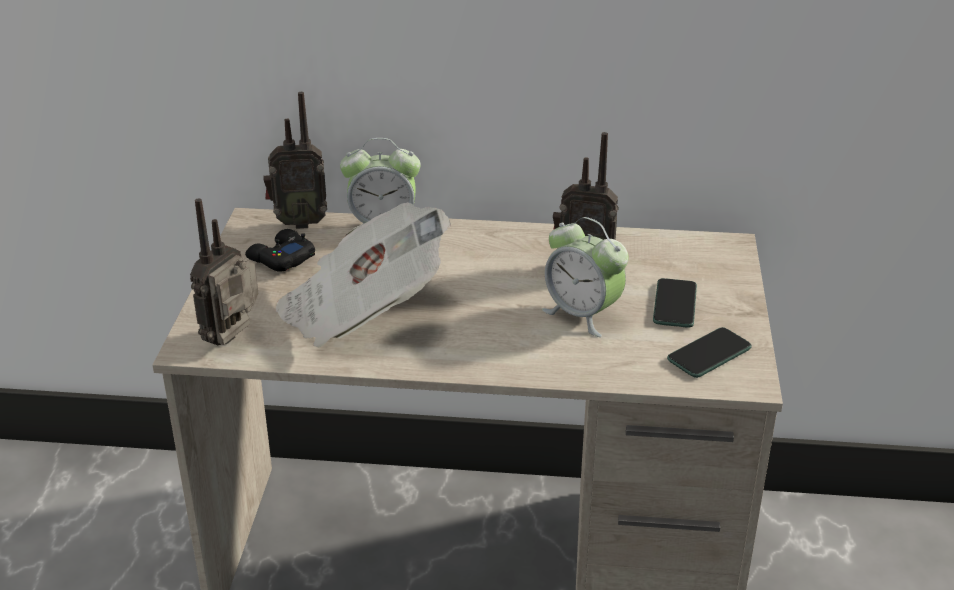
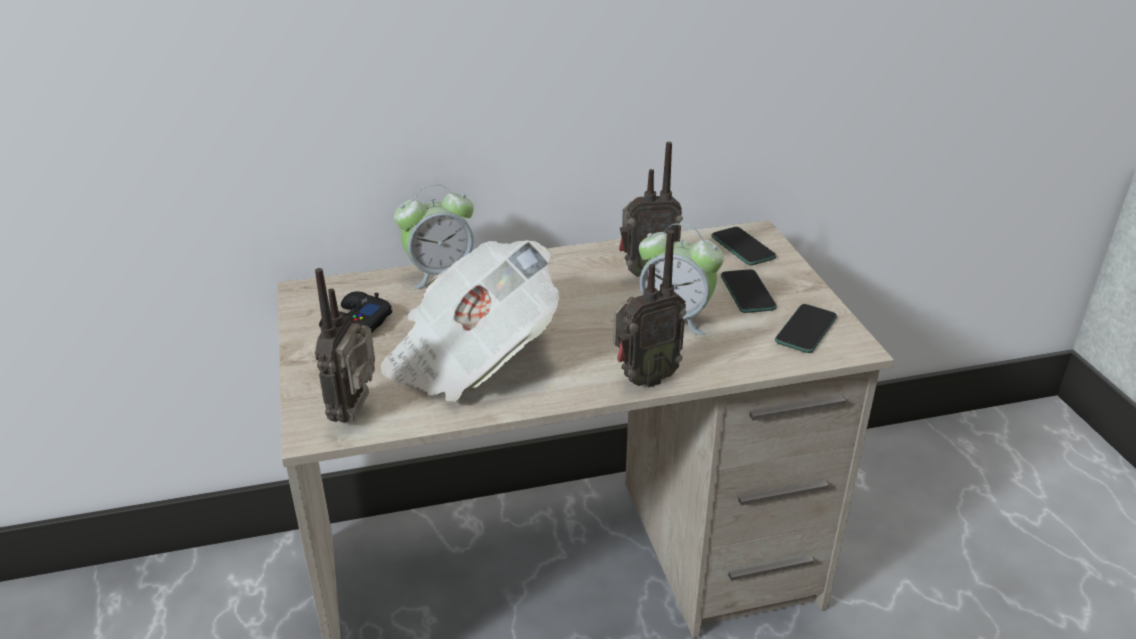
camera: 20 degrees left, 0 degrees up
radio [263,92,327,229] -> radio moved to [613,230,686,388]
none -> phone [711,227,777,265]

